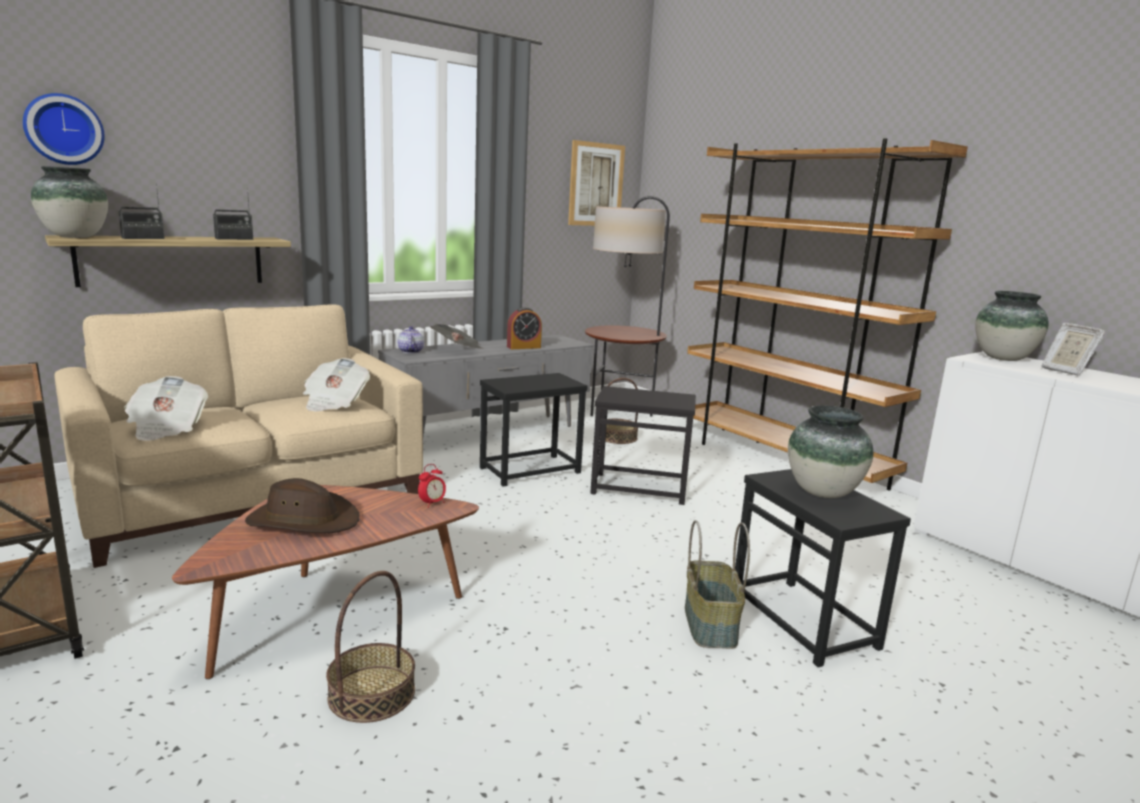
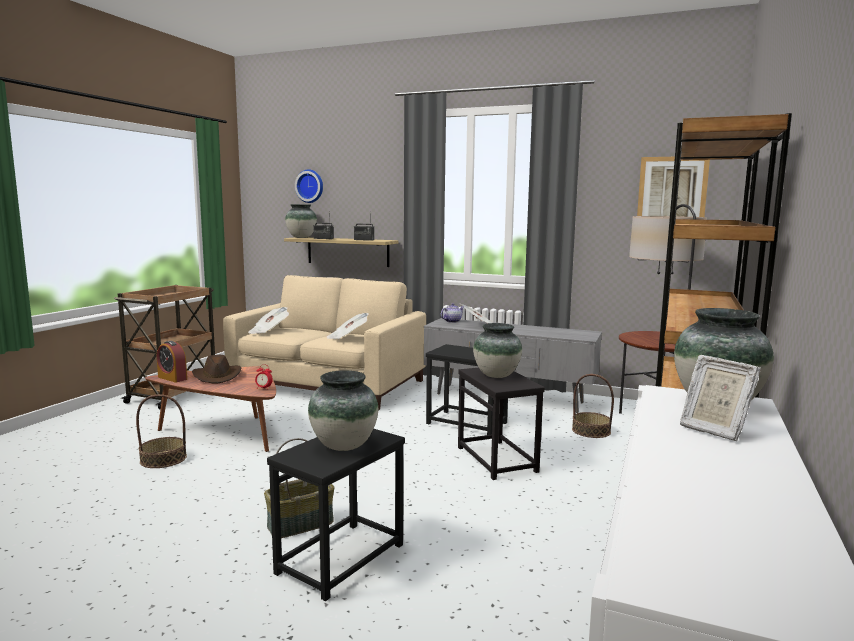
camera: 60 degrees right, 5 degrees down
alarm clock [507,307,542,349] -> alarm clock moved to [157,341,187,383]
picture frame [1041,323,1105,376] -> picture frame turned 75 degrees counterclockwise [680,355,761,441]
none -> vase [473,323,522,378]

